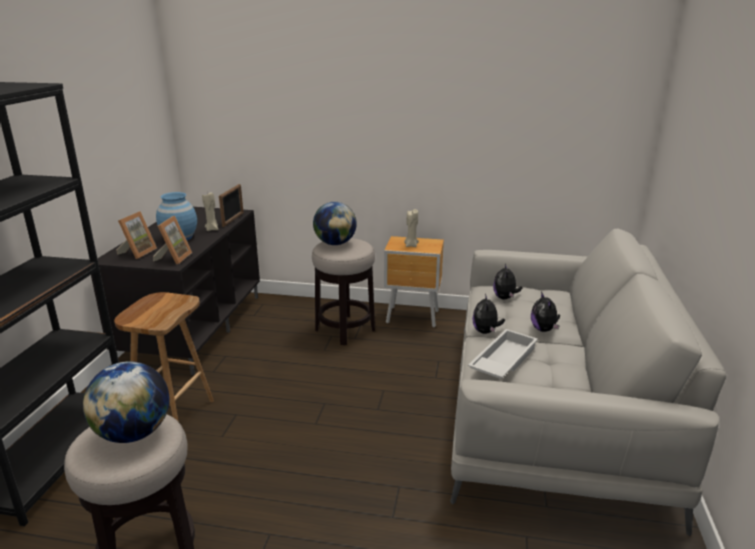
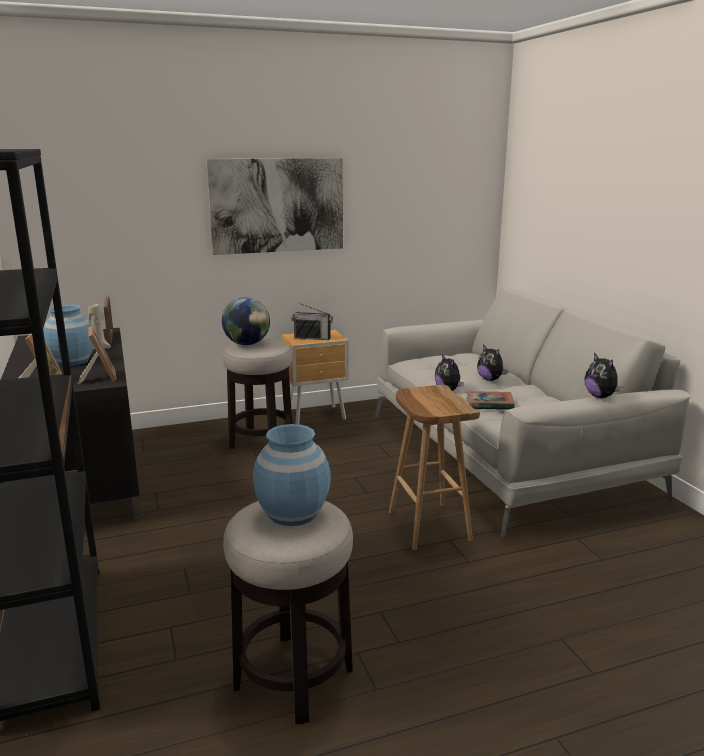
camera: 30 degrees left, 5 degrees down
globe [83,361,169,443] -> blue vase [253,424,331,526]
brown stool [114,292,214,422] -> brown stool moved to [389,385,480,550]
beige candle [404,209,419,247] -> radio [291,303,333,340]
white tray [468,329,538,379] -> book [466,391,515,410]
plush toy [493,264,522,300] -> plush toy moved to [584,353,623,398]
none -> picture [206,158,343,255]

